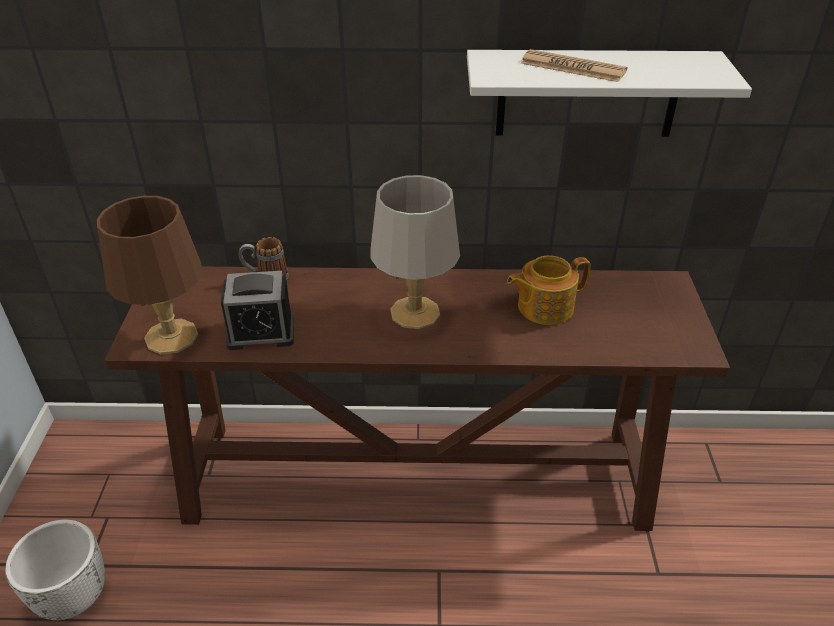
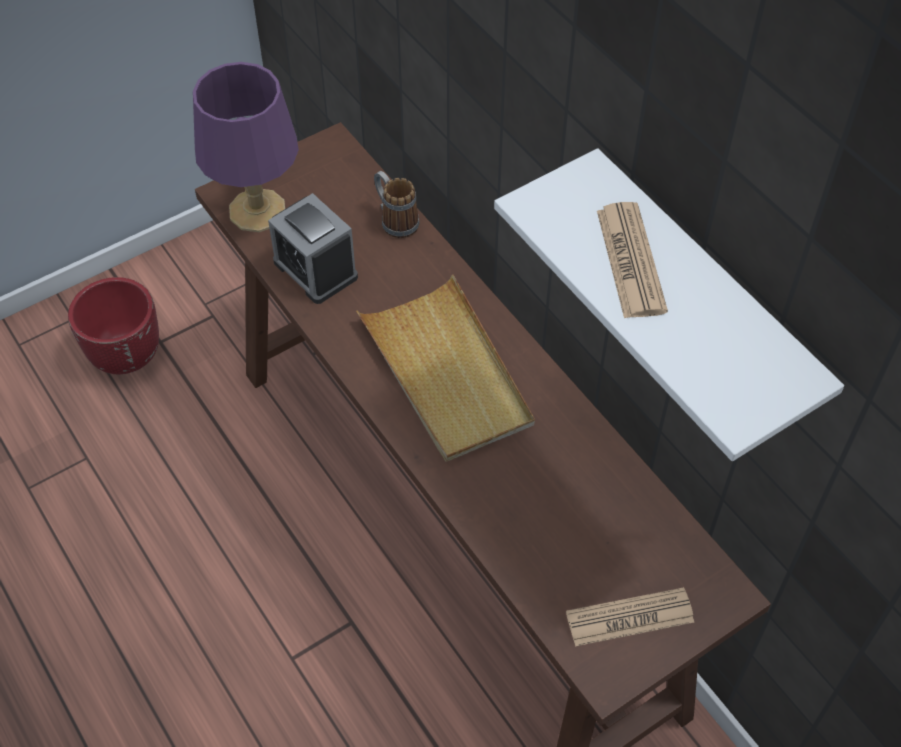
camera: 55 degrees right, 15 degrees up
white planter [5,519,105,620] -> red planter [68,277,159,374]
brown table lamp [97,196,203,354] -> purple table lamp [193,62,299,232]
grey table lamp [370,175,460,329] -> beige tray [356,275,535,462]
teapot [507,256,591,325] -> none
none -> newspaper [566,587,694,646]

